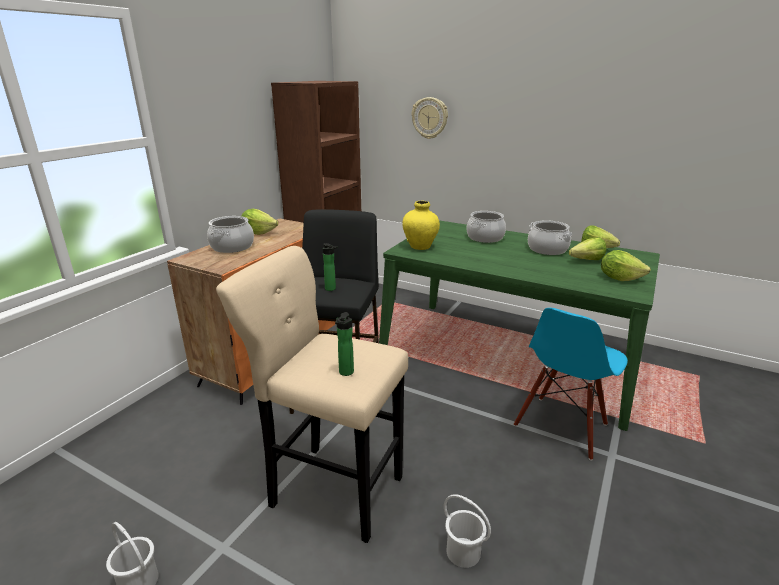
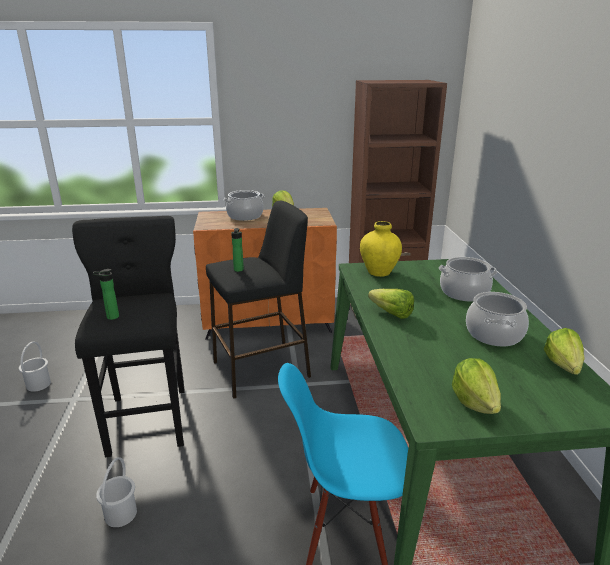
camera: 55 degrees right, 0 degrees up
beige stool [216,246,408,543] -> black stool [72,216,185,458]
wall clock [412,97,448,139] -> none
lettuce [569,237,606,260] -> lettuce moved to [368,289,414,319]

